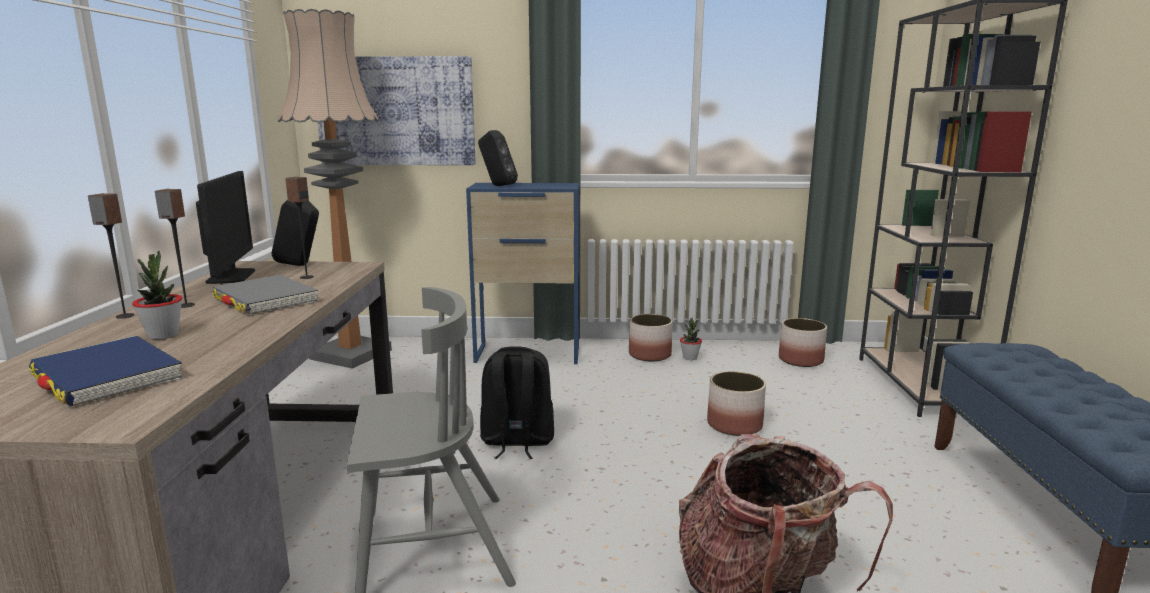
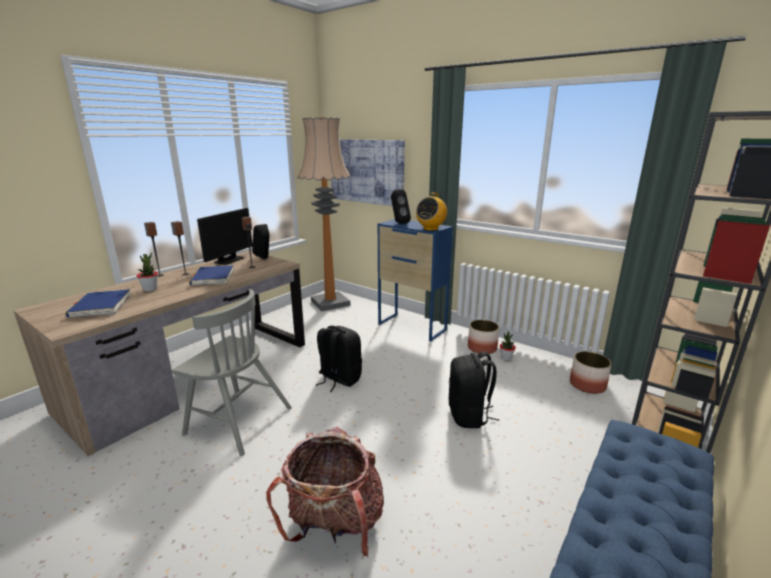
camera: 35 degrees right, 5 degrees up
grey book [211,275,318,314] -> blue book [189,265,234,285]
planter [707,371,766,436] -> black backpack [449,351,499,428]
none -> radio [416,193,447,231]

